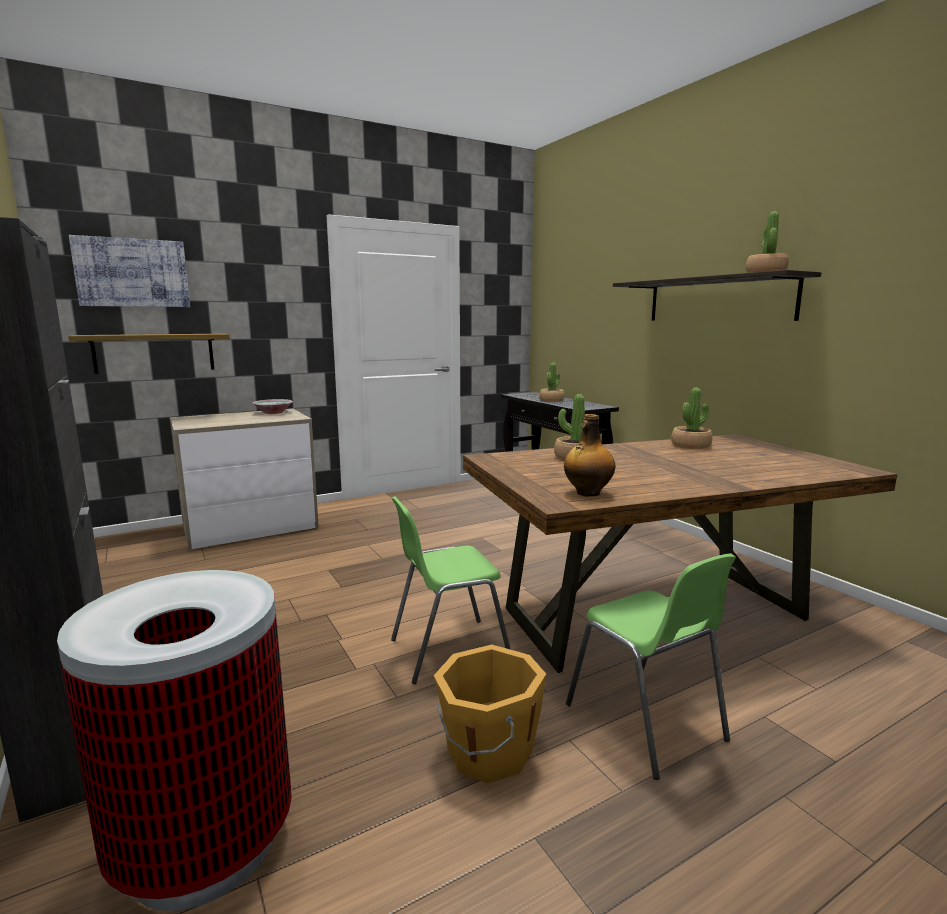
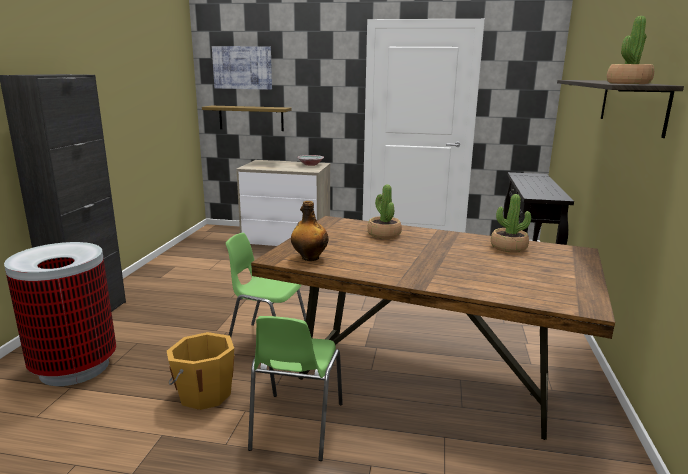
camera: 40 degrees right, 5 degrees up
potted plant [539,362,565,402] -> none

